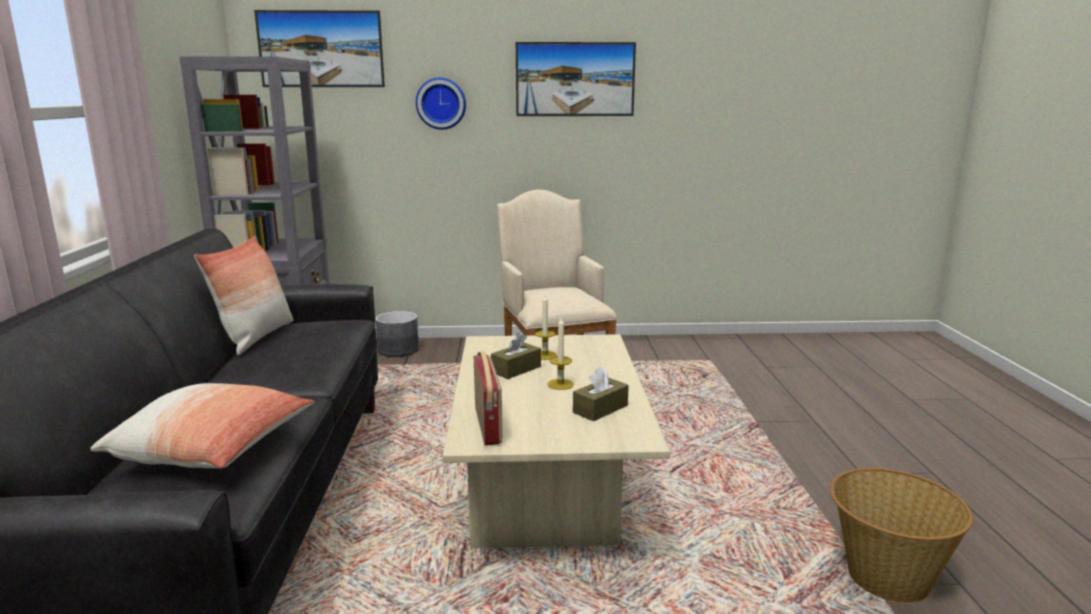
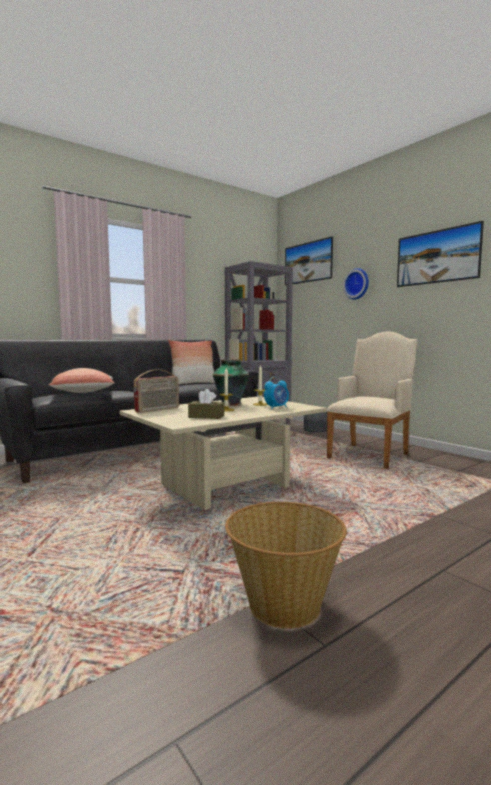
camera: 55 degrees right, 10 degrees down
brown tissue box [491,333,541,379] -> vase [213,359,249,406]
none -> alarm clock [264,376,289,409]

